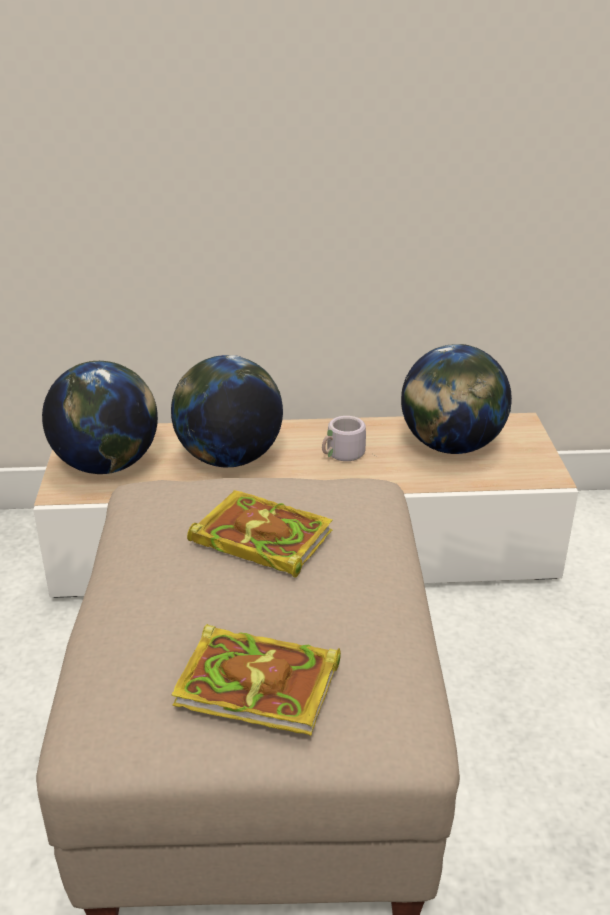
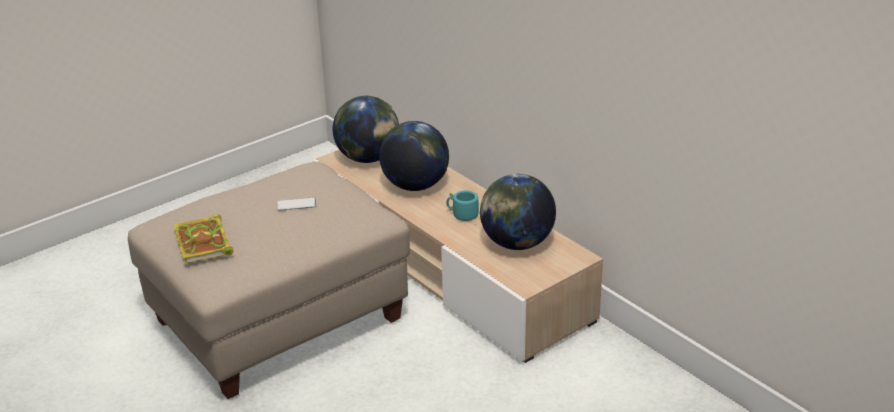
camera: 55 degrees right, 0 degrees up
book [187,490,333,578] -> phone [277,197,316,211]
grey mug [322,416,377,461] -> turquoise mug [446,190,479,226]

